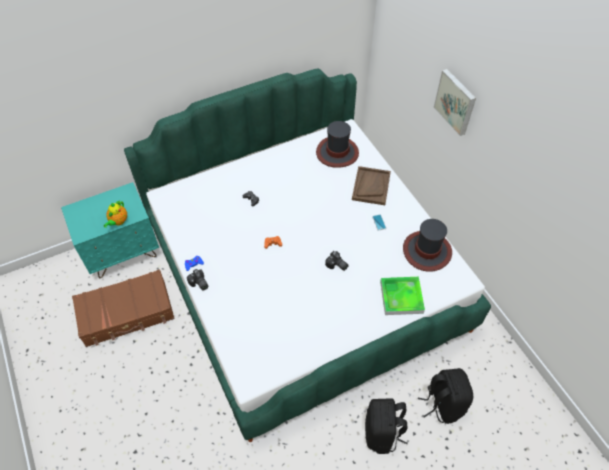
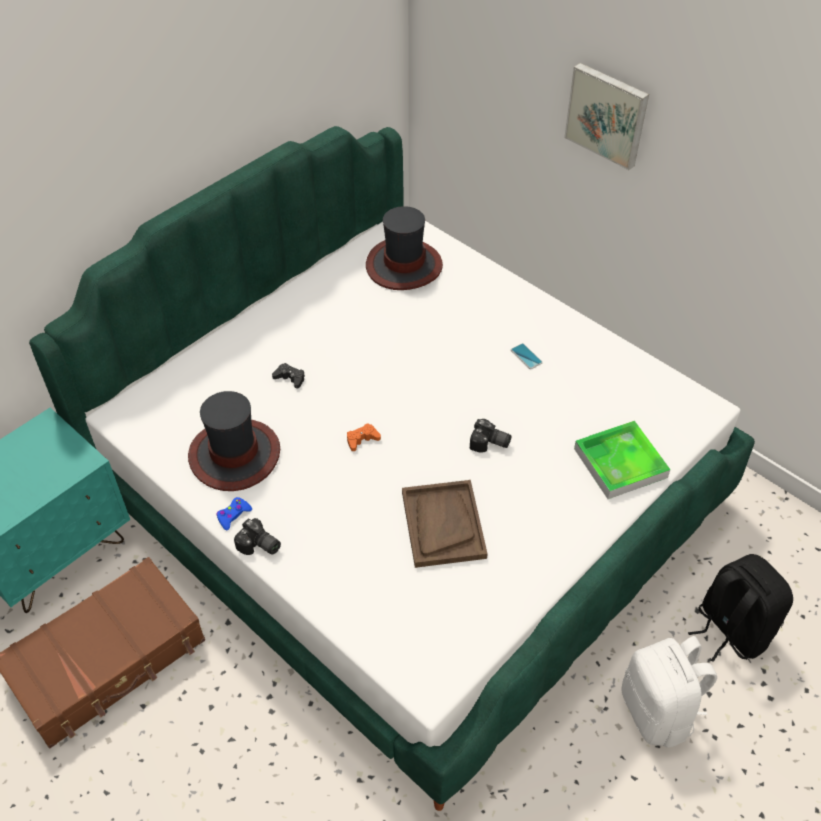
camera: 20 degrees left, 5 degrees down
teapot [104,201,127,228] -> none
brown tray [352,166,391,205] -> brown tray moved to [402,480,488,568]
black backpack [365,398,408,454] -> white backpack [621,636,717,748]
hat [403,219,452,272] -> hat moved to [188,391,280,491]

